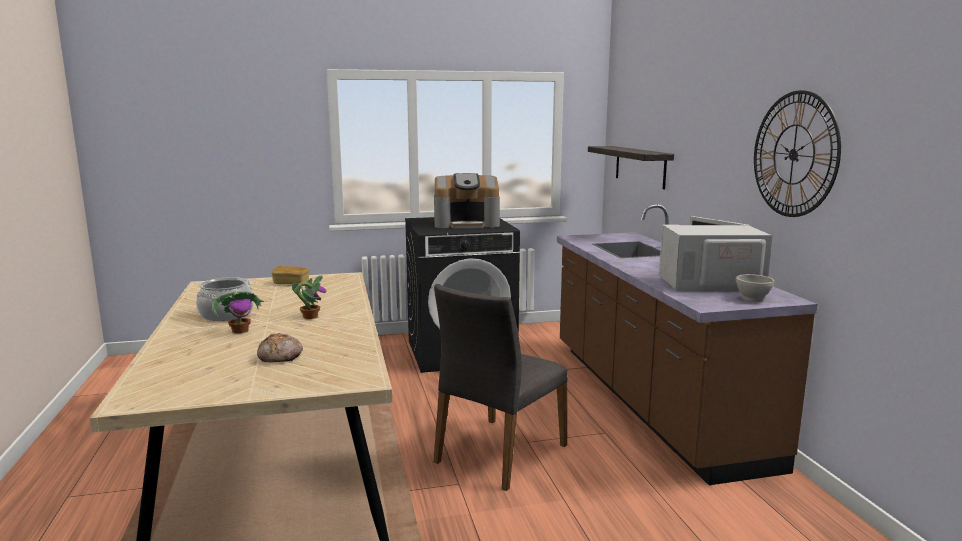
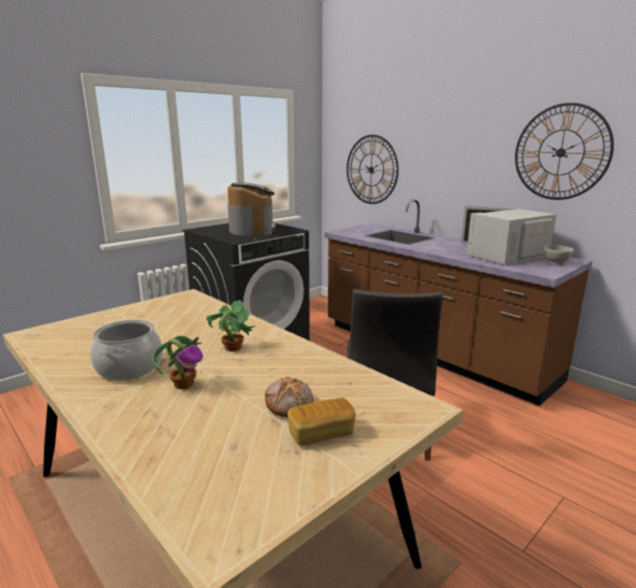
camera: 30 degrees left, 5 degrees up
bread [272,266,309,284] -> bread moved to [287,398,356,446]
coffee machine [434,173,500,228] -> coffee machine turned 60 degrees counterclockwise [228,183,276,236]
shelf [588,146,674,189] -> wall clock [347,135,399,204]

